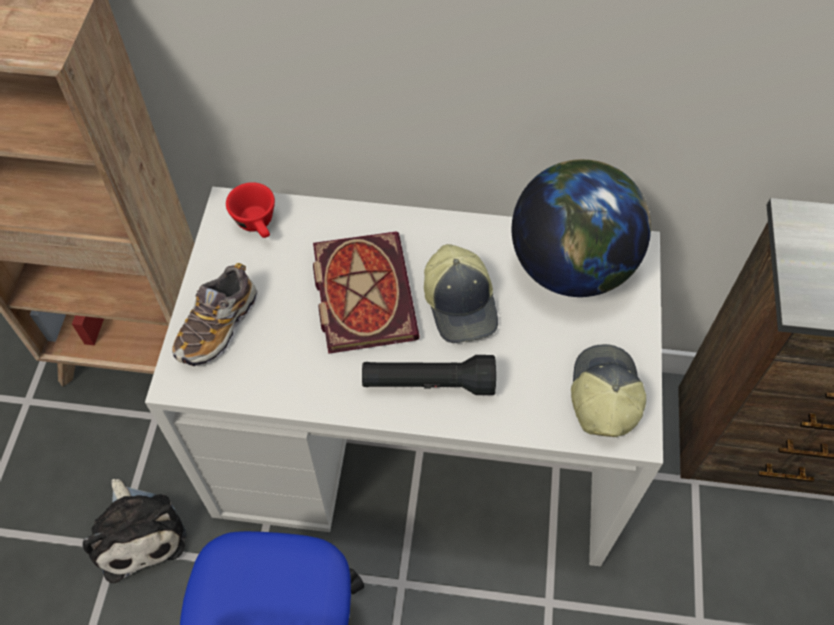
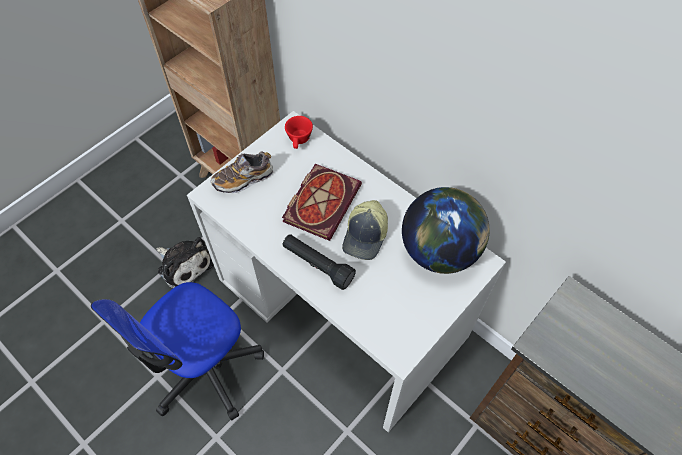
camera: 35 degrees right, 0 degrees up
plush toy [82,479,187,583] -> plush toy turned 60 degrees counterclockwise [156,237,213,288]
cap [571,344,646,437] -> none

